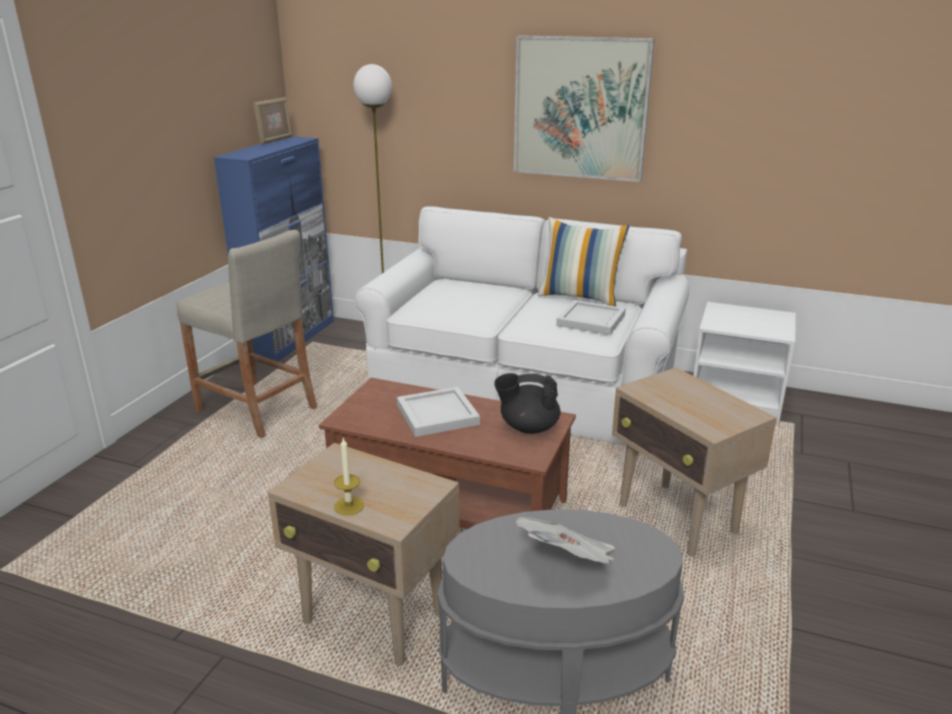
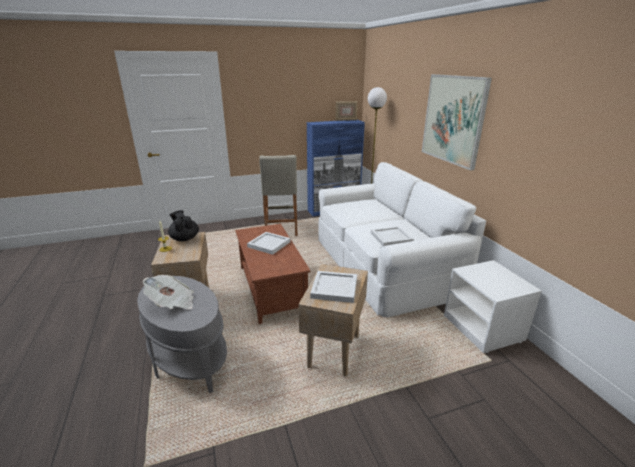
camera: 50 degrees right, 0 degrees up
black teapot [494,373,561,434] -> black teapot moved to [168,210,199,241]
pillow [538,217,629,306] -> none
none -> white tray [310,271,357,303]

